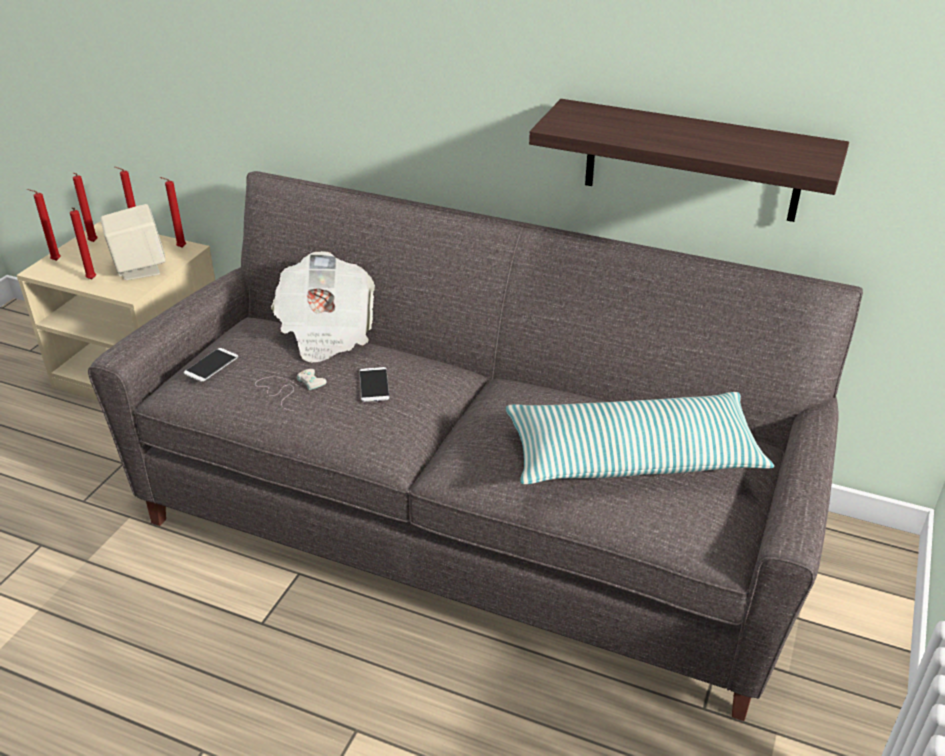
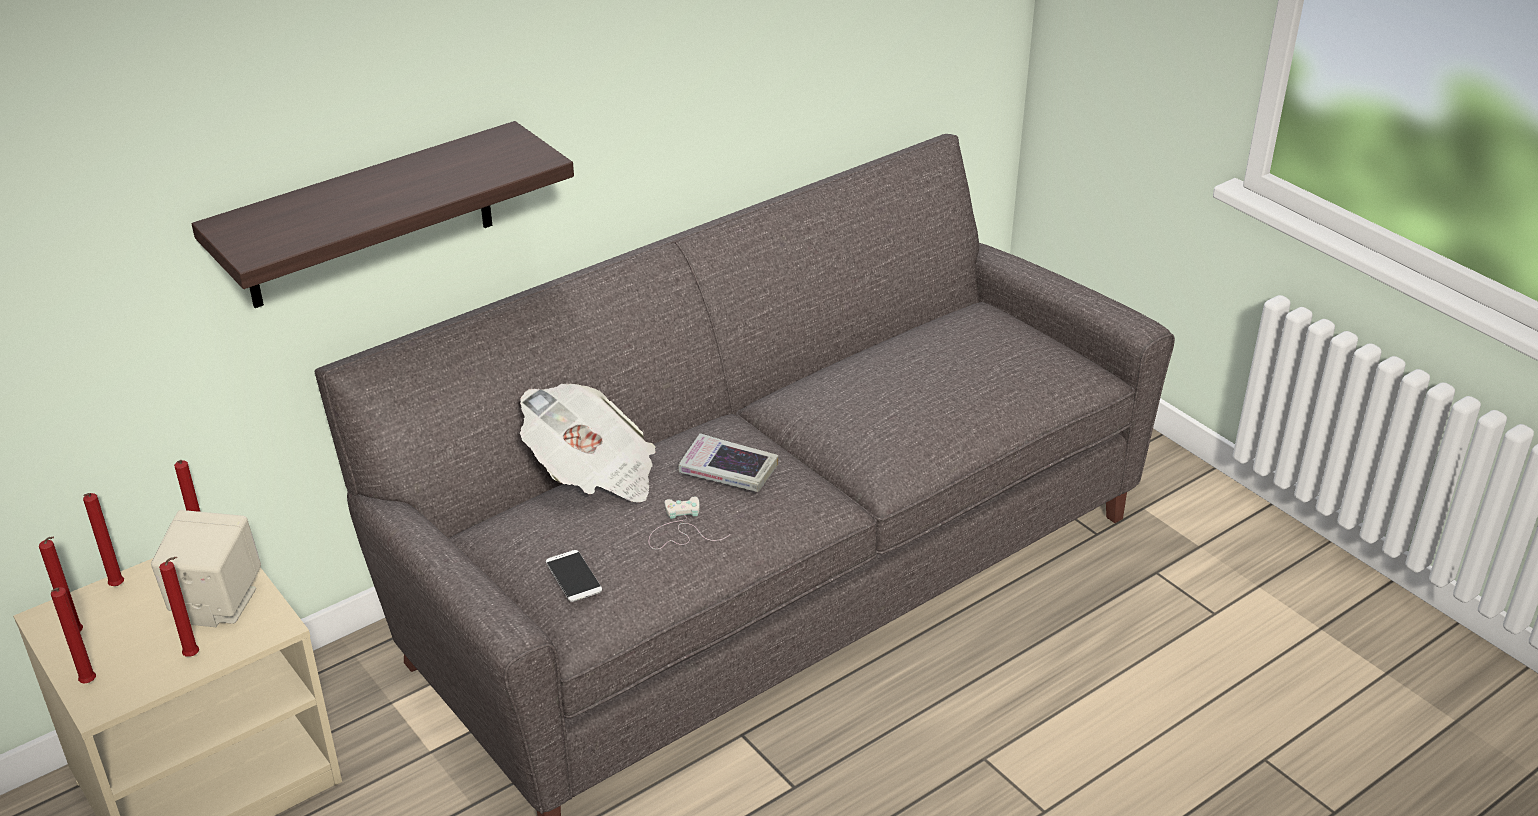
camera: 60 degrees left, 0 degrees up
phone [359,367,390,402] -> book [679,433,778,492]
pillow [506,392,774,484] -> none
shelf [529,99,849,222] -> shelf moved to [192,121,574,308]

